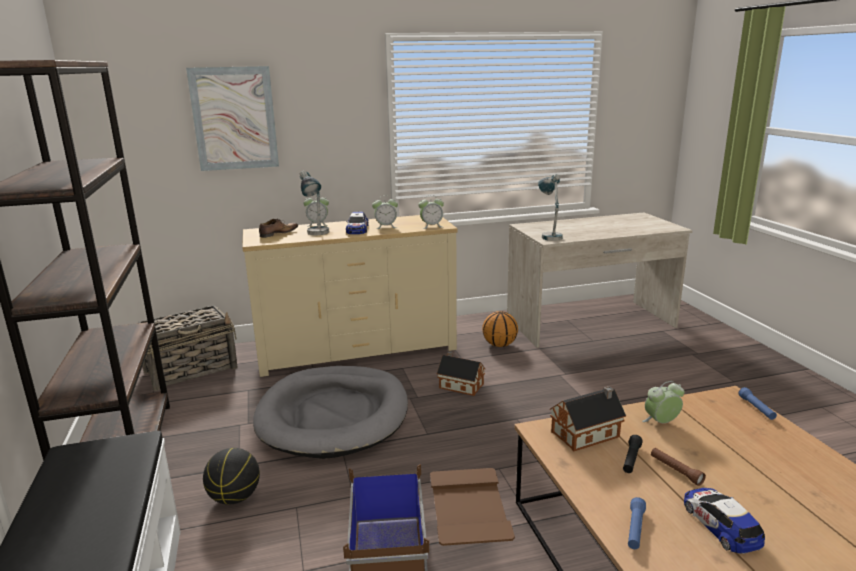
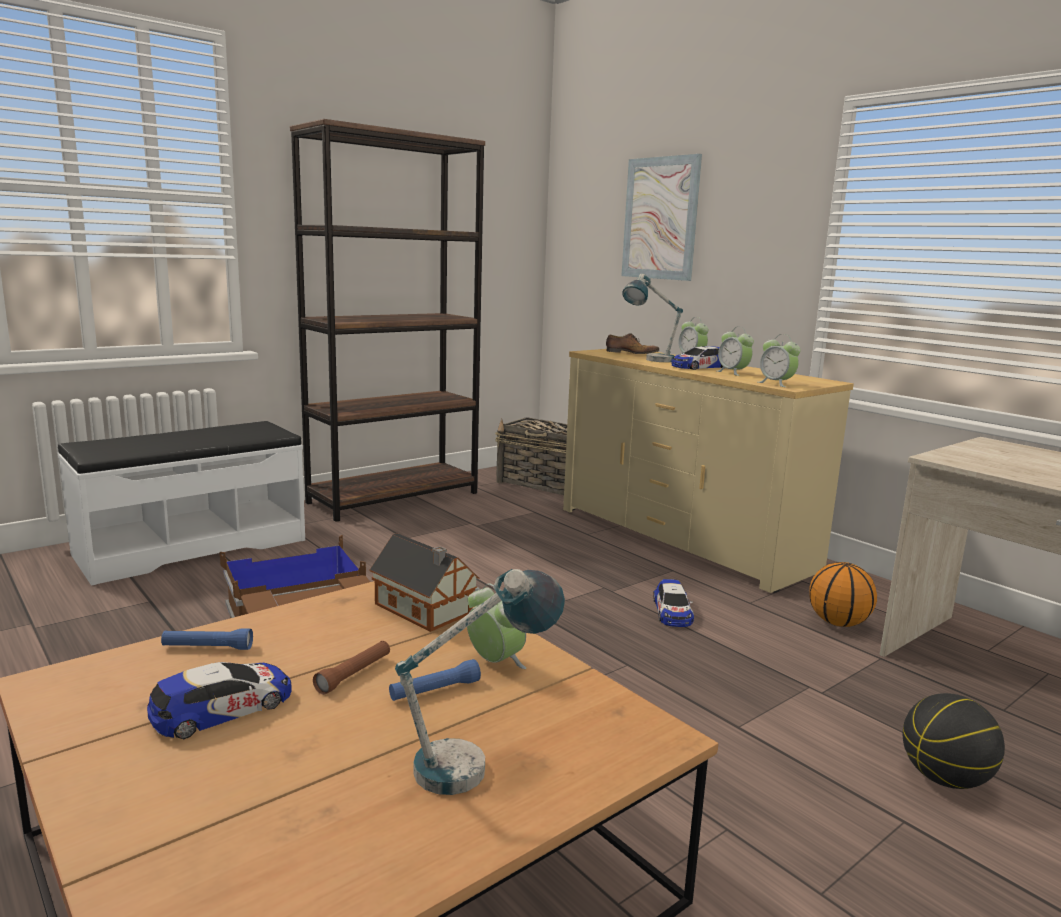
camera: 65 degrees right, 5 degrees down
basketball [203,448,260,505] -> basketball moved to [903,693,1005,789]
grey dog bed [253,366,408,459] -> none
toy house [437,351,485,396] -> toy car [653,579,694,627]
table lamp [538,174,563,241] -> table lamp moved to [395,569,565,795]
black flashlight [623,435,643,473] -> none
blue flashlight [738,387,777,420] -> blue flashlight moved to [389,659,481,701]

